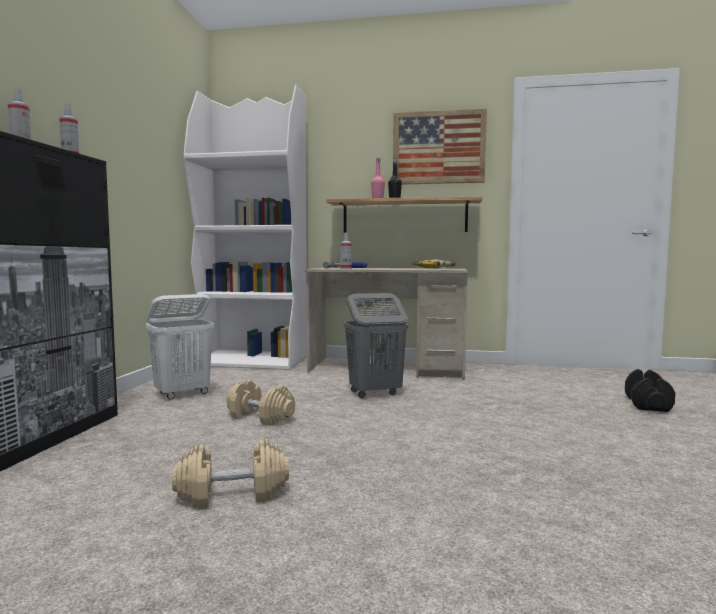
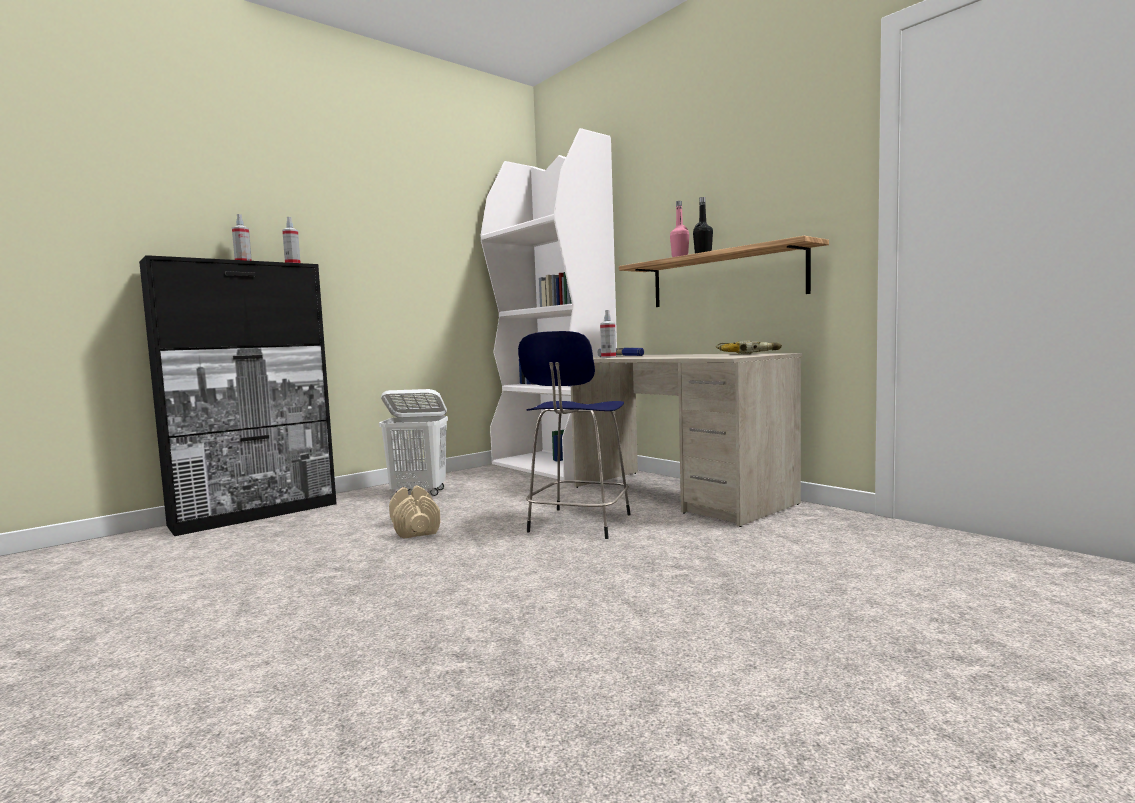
camera: 40 degrees right, 0 degrees up
beige dumbbell [172,439,289,508] -> none
grey laundry basket [344,293,408,398] -> blue stool [518,331,631,539]
picture [393,108,487,184] -> none
black dumbbell [625,369,675,412] -> none

